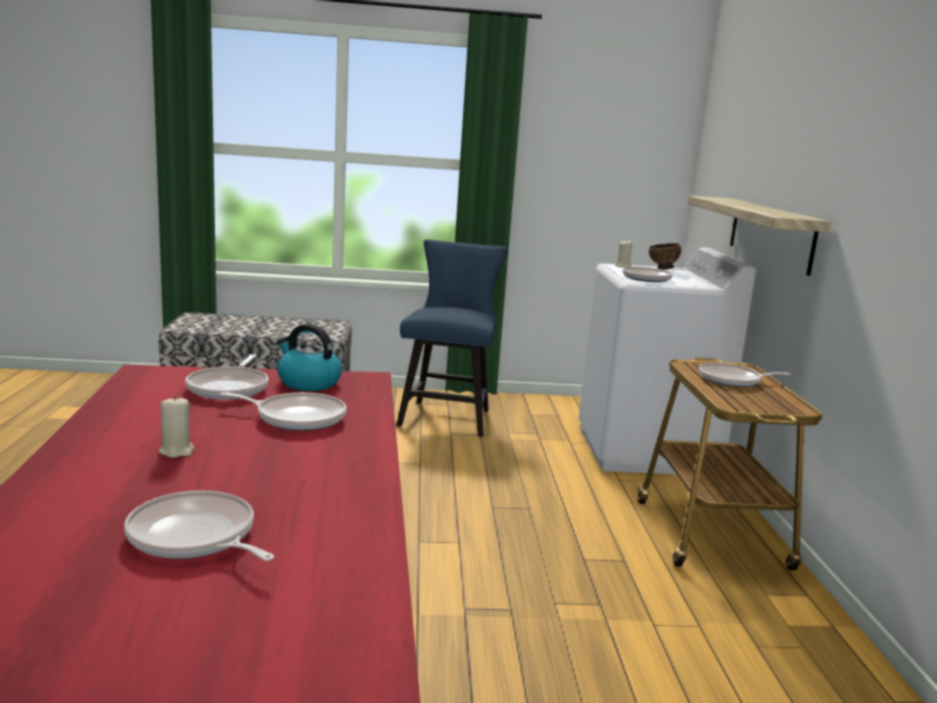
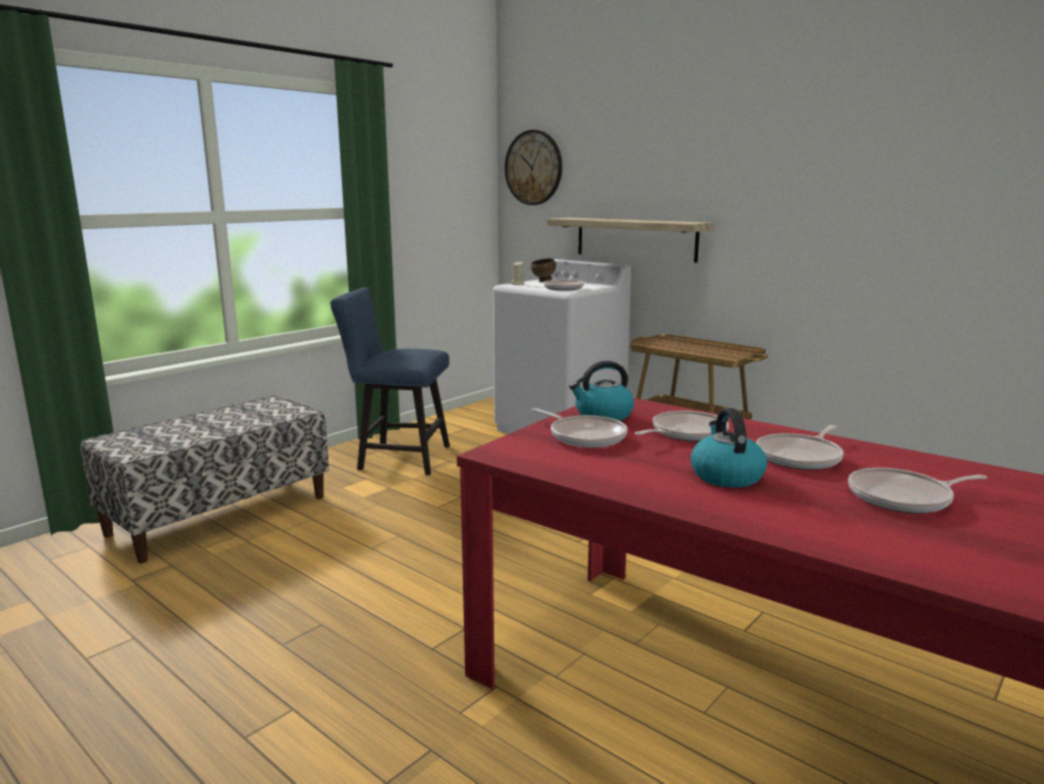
camera: 45 degrees left, 0 degrees up
beige candle [159,396,194,458] -> kettle [690,408,767,488]
blue chair [396,239,508,437] -> blue chair turned 45 degrees counterclockwise [330,287,450,475]
frying pan [699,363,791,387] -> frying pan moved to [756,425,844,470]
none -> wall clock [505,130,562,205]

